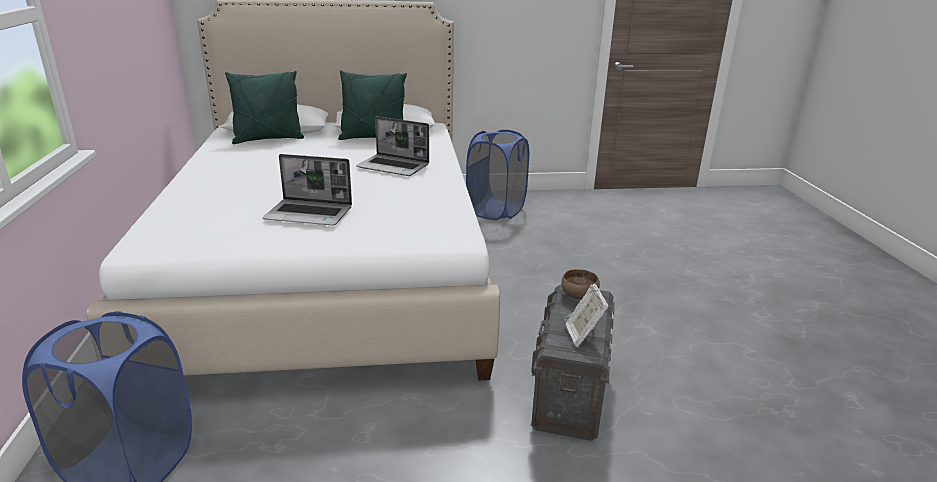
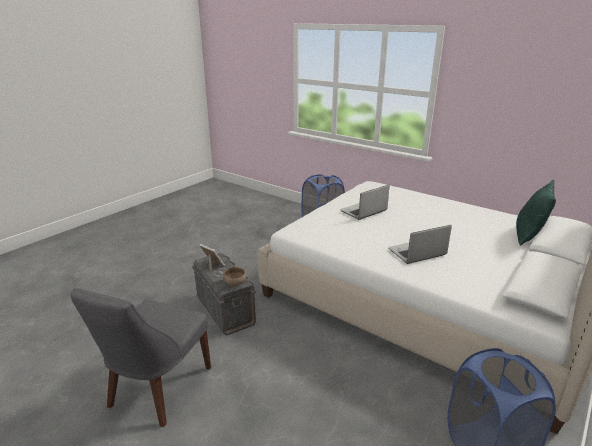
camera: 135 degrees right, 0 degrees up
green pillow [338,70,407,140] -> none
none -> grey chair [70,288,211,427]

